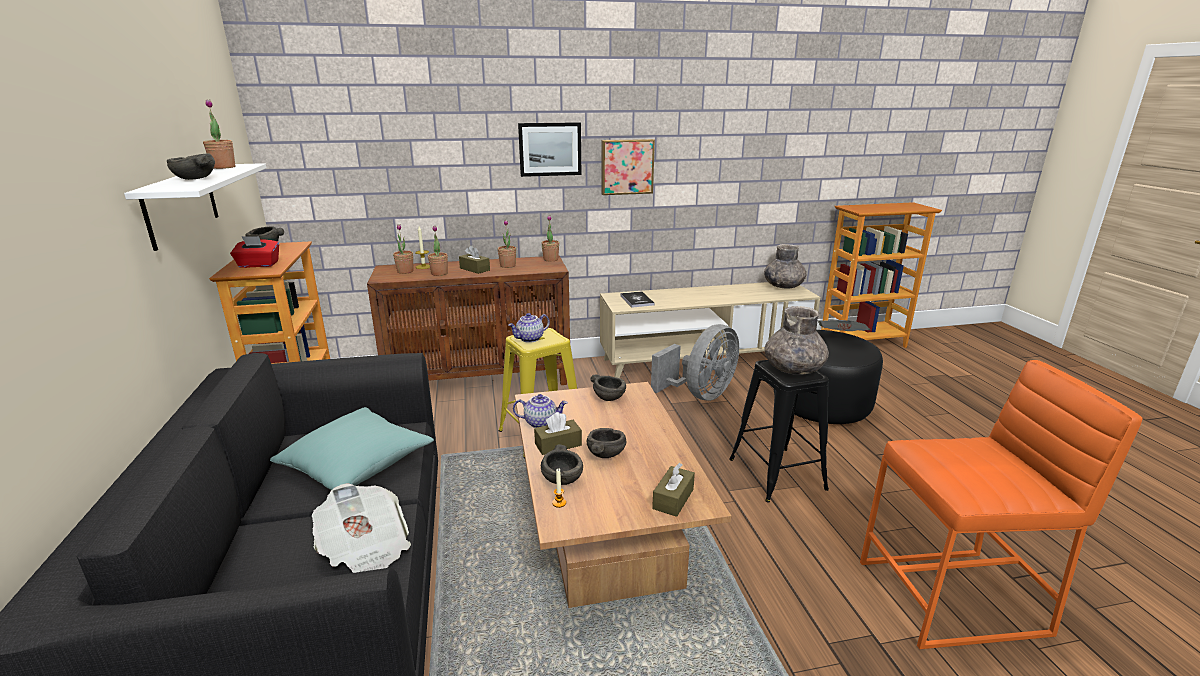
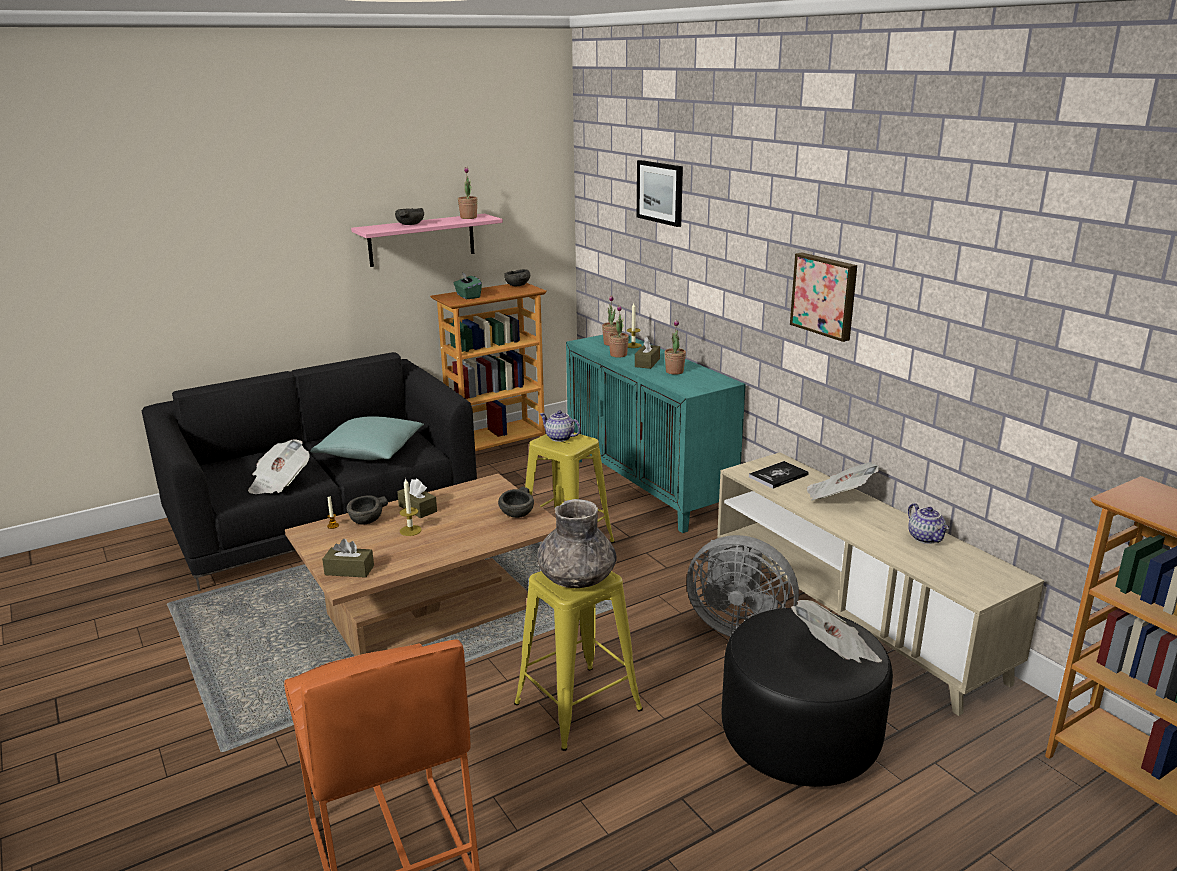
camera: 70 degrees right, 0 degrees up
white shelf [124,163,267,251] -> pink shelf [351,214,503,267]
red tissue box [230,236,279,268] -> green tissue box [453,272,482,299]
brown cabinet [367,256,570,385] -> turquoise cabinet [566,335,746,533]
teapot [513,394,568,428] -> teapot moved to [908,503,950,544]
picture [518,122,581,177] -> picture moved to [637,160,683,227]
potted plant [541,215,559,261] -> none
grey bowl [587,428,626,458] -> candle [399,477,422,536]
black stool [729,360,829,503] -> yellow stool [514,571,643,751]
grey vase [764,244,806,288] -> none
none -> newspaper [807,462,879,500]

